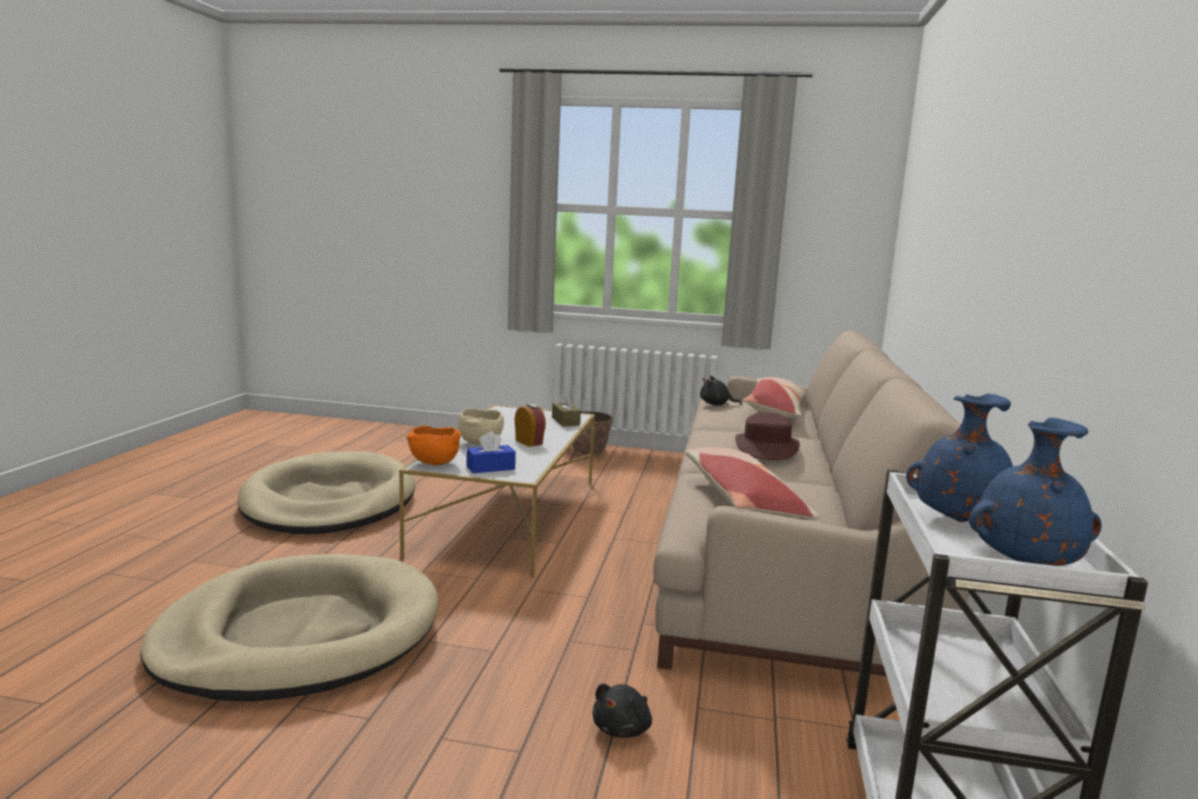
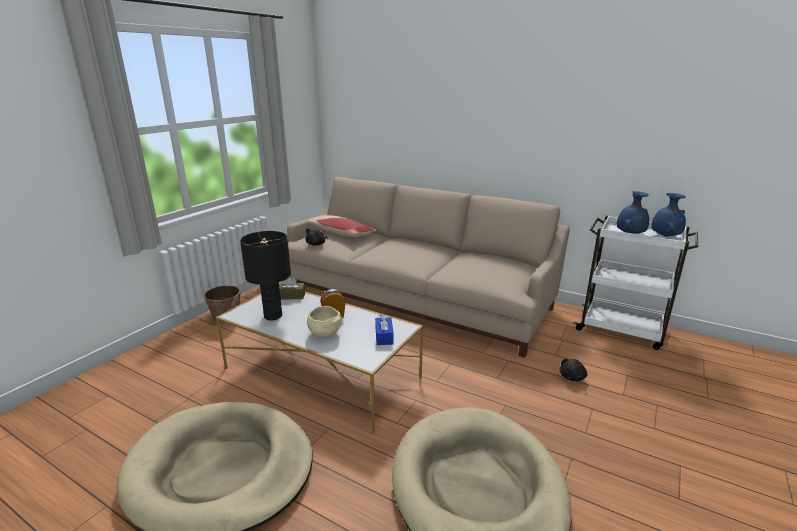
camera: 70 degrees left, 10 degrees up
orange bowl [406,426,461,465] -> none
black plush toy [592,684,652,738] -> black plush toy turned 75 degrees clockwise [560,359,588,381]
pillow [685,447,820,520] -> none
brown hat [735,412,800,460] -> none
none -> black table lamp [240,231,291,321]

